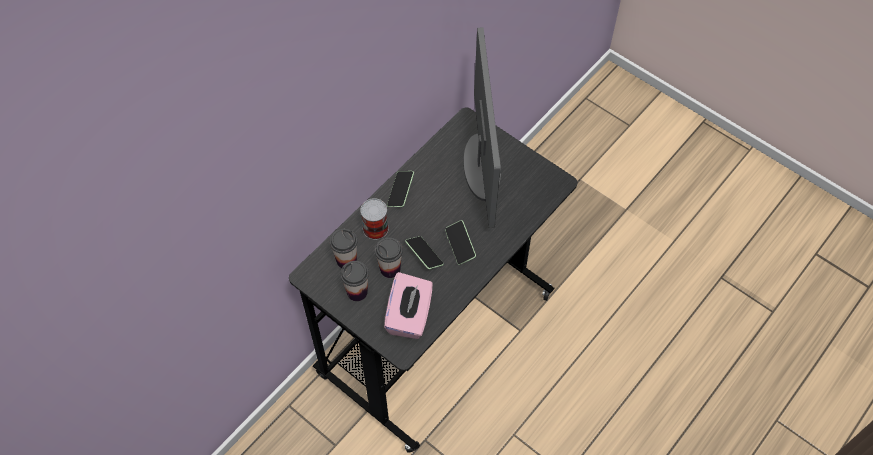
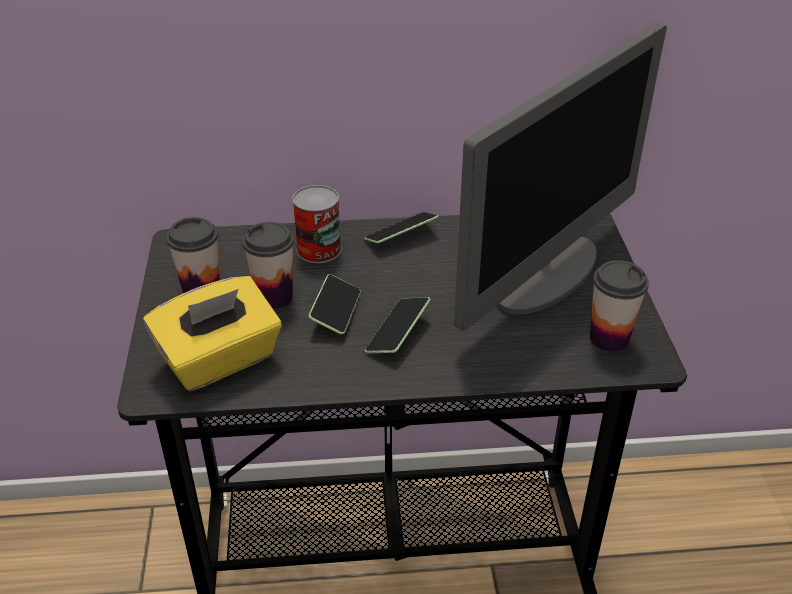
camera: 45 degrees right, 20 degrees down
cup [330,229,358,268] -> cup moved to [590,260,649,352]
pink tissue box [384,272,433,339] -> yellow tissue box [143,276,281,391]

